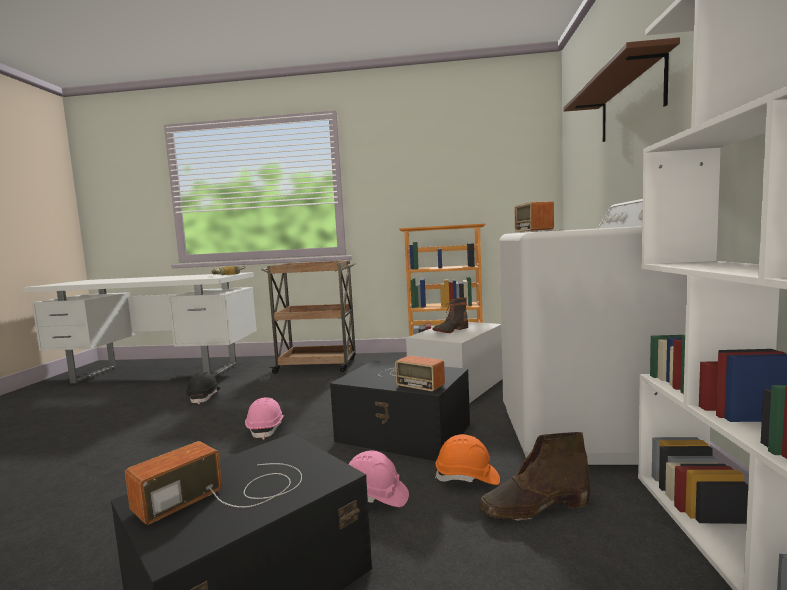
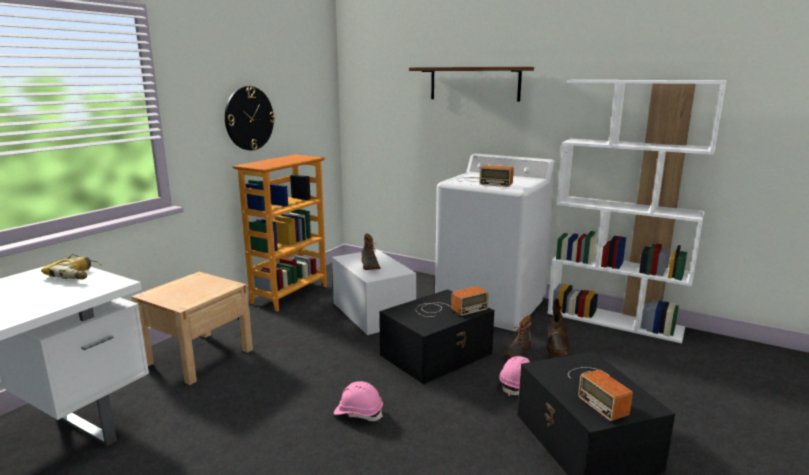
camera: 65 degrees left, 10 degrees up
black hard hat [186,372,220,404] -> none
brown cart [262,260,356,374] -> beige nightstand [131,272,253,385]
orange hard hat [435,434,500,485] -> boot [504,316,532,359]
none -> wall clock [225,86,275,150]

